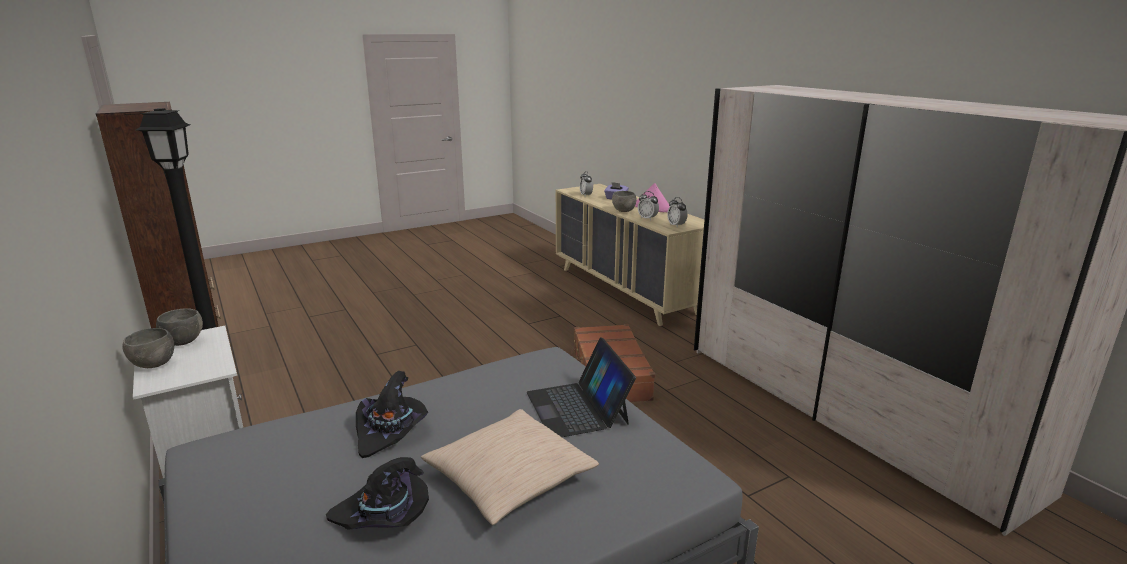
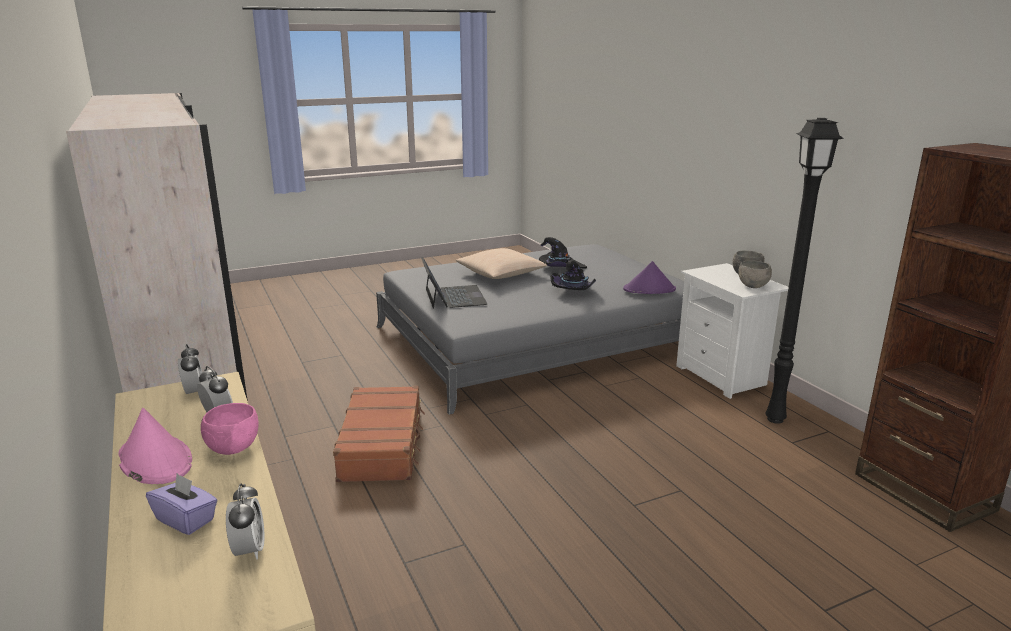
camera: 175 degrees left, 0 degrees up
grey bowl [612,191,637,212] -> pink bowl [201,403,259,455]
none -> purple hat [623,261,676,294]

